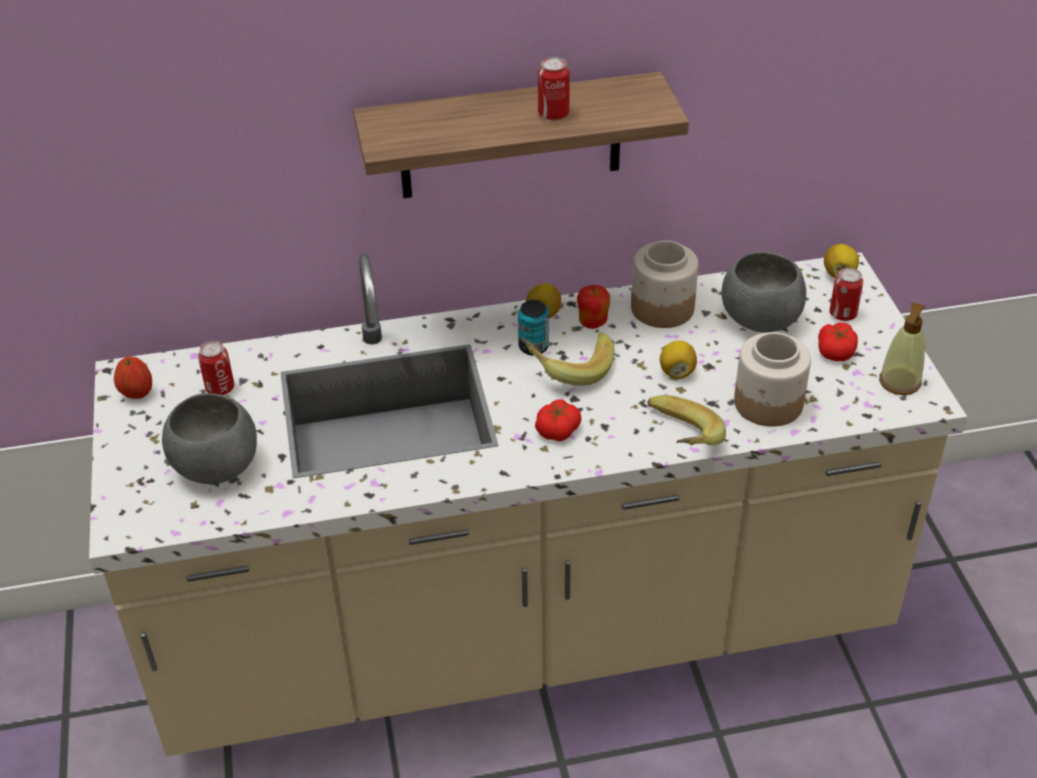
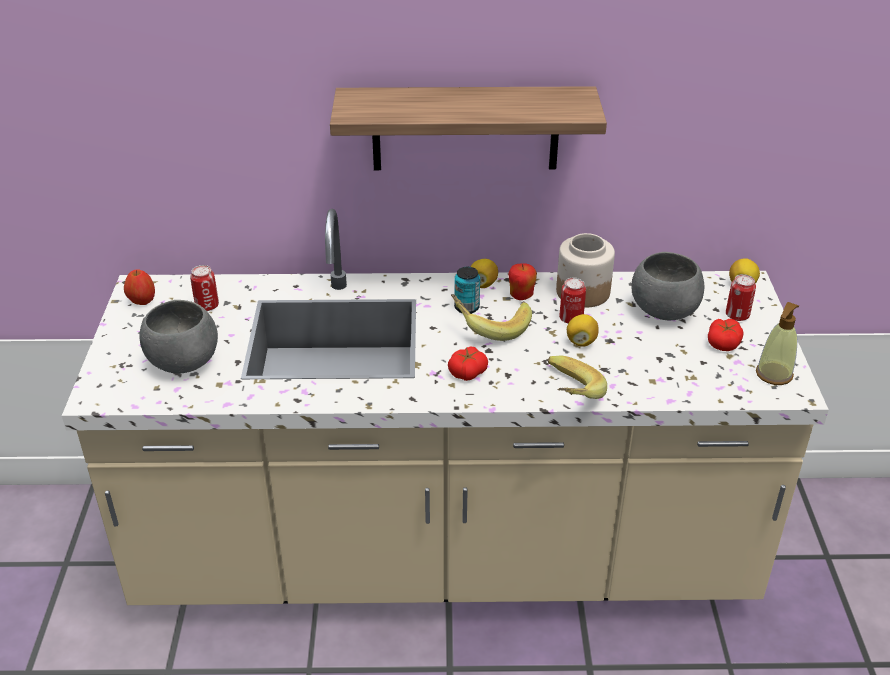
camera: 10 degrees right, 5 degrees down
can [538,57,570,120] -> can moved to [559,277,586,323]
jar [734,332,811,427] -> none

